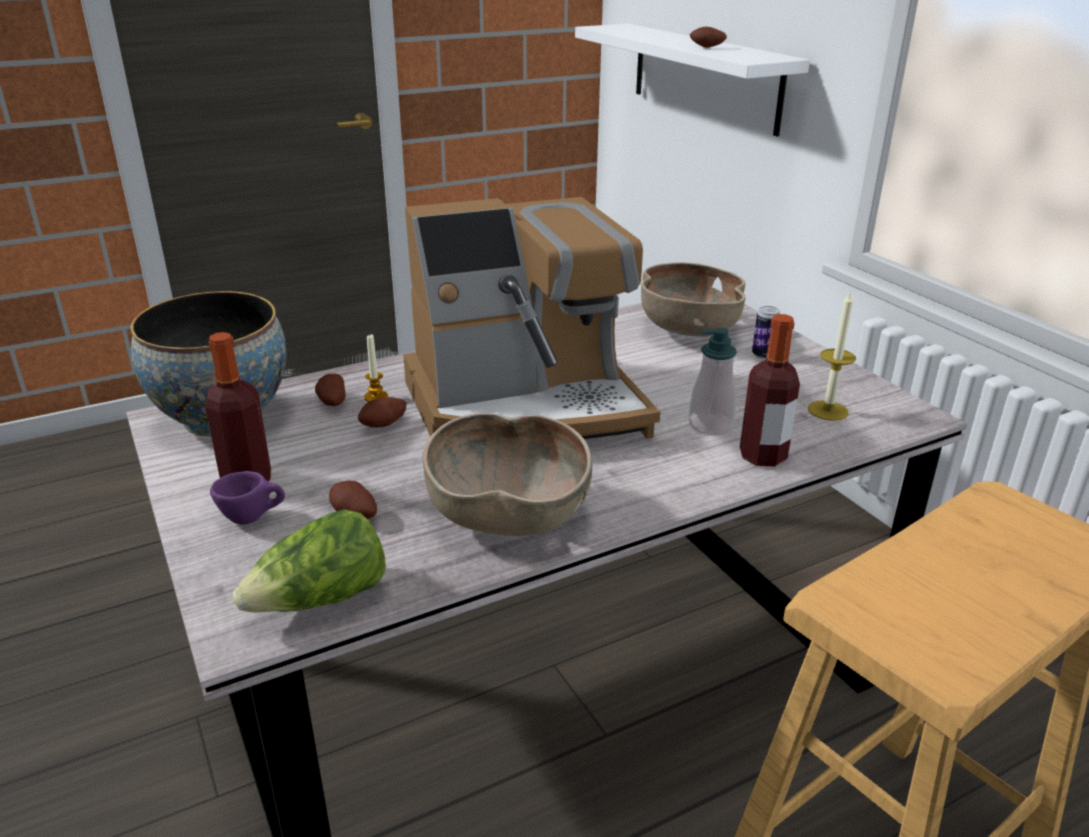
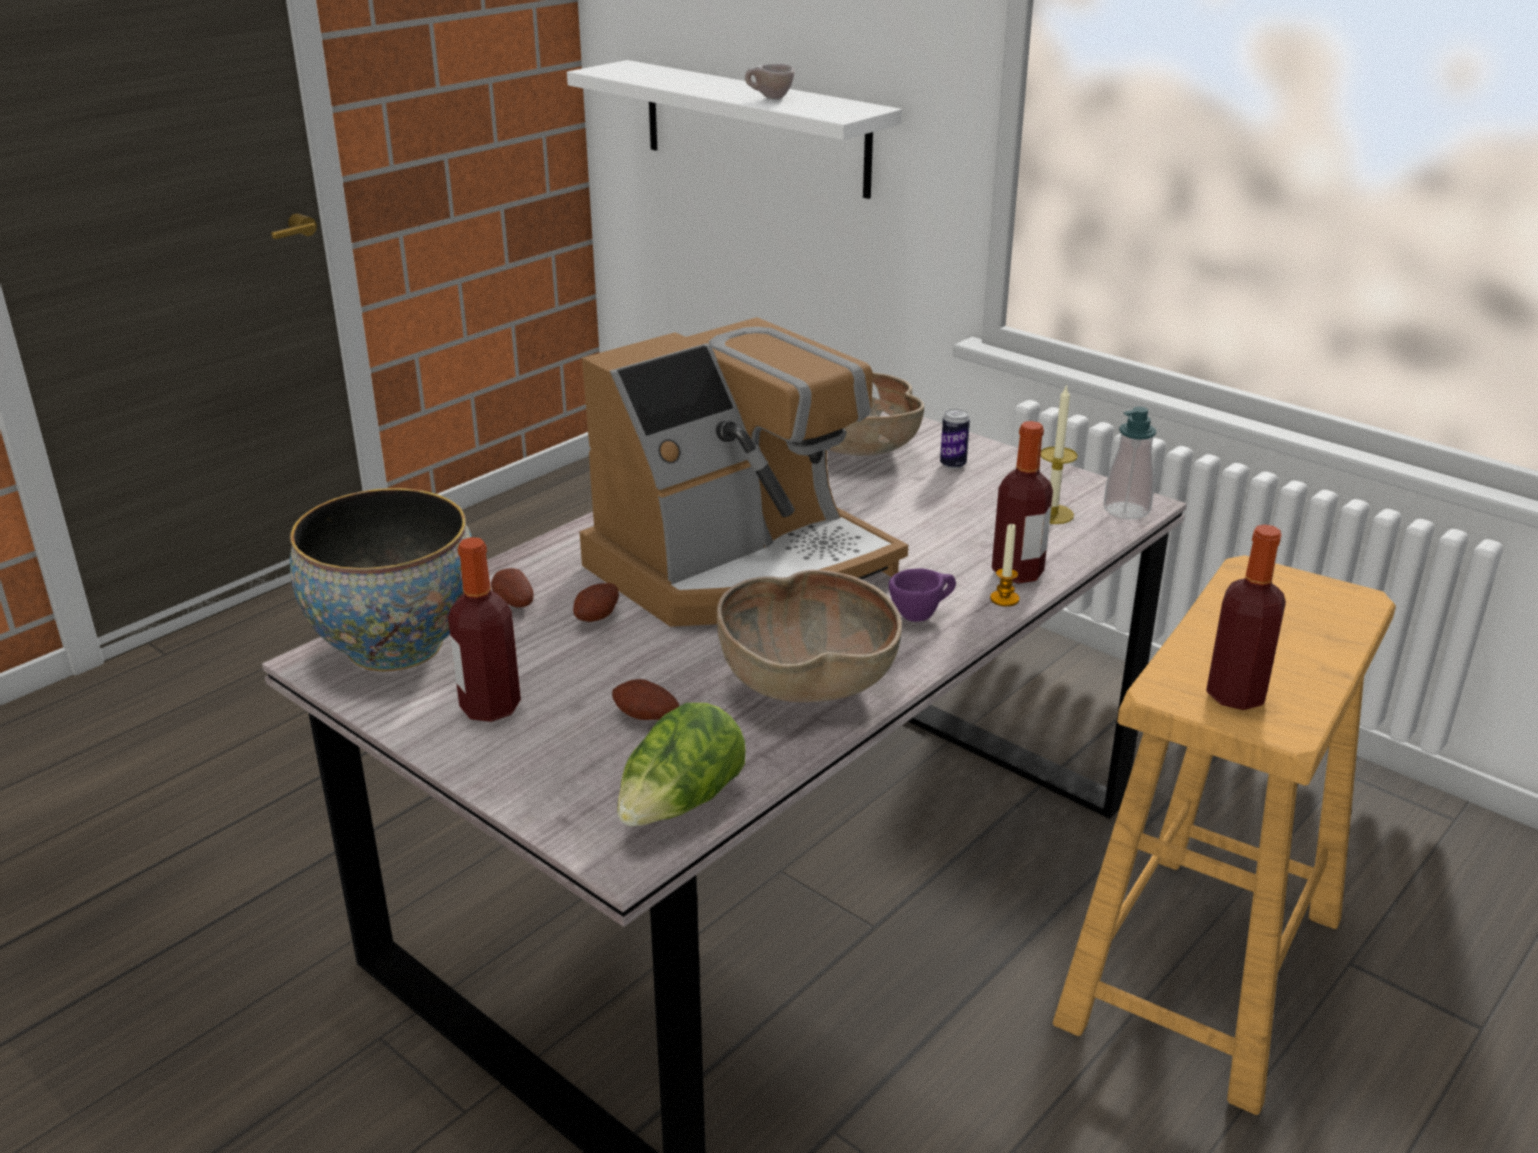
camera: 20 degrees left, 0 degrees up
purple cup [210,471,285,525] -> purple cup moved to [889,568,956,622]
candle [364,335,388,402] -> candle moved to [990,524,1019,607]
soap dispenser [689,328,737,436] -> soap dispenser moved to [1104,407,1156,519]
potato [690,27,727,48] -> beige cup [745,64,794,99]
none -> bottle [1206,524,1286,710]

